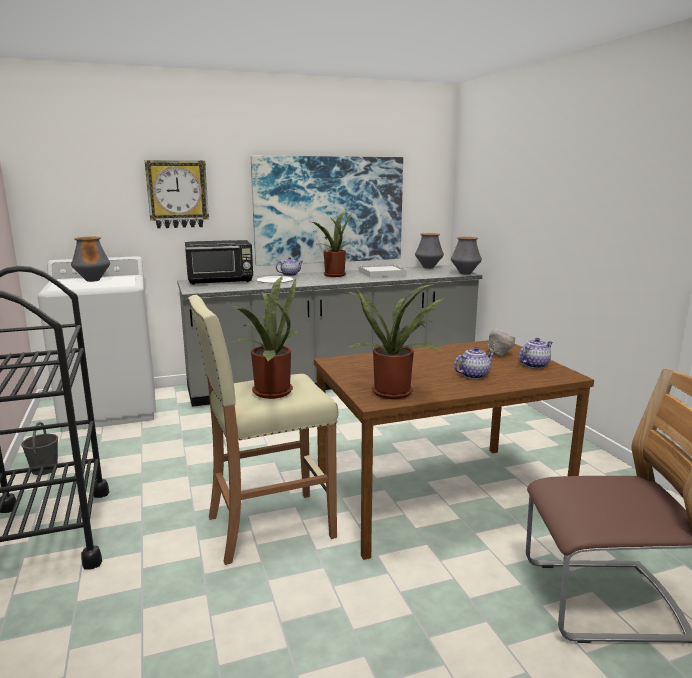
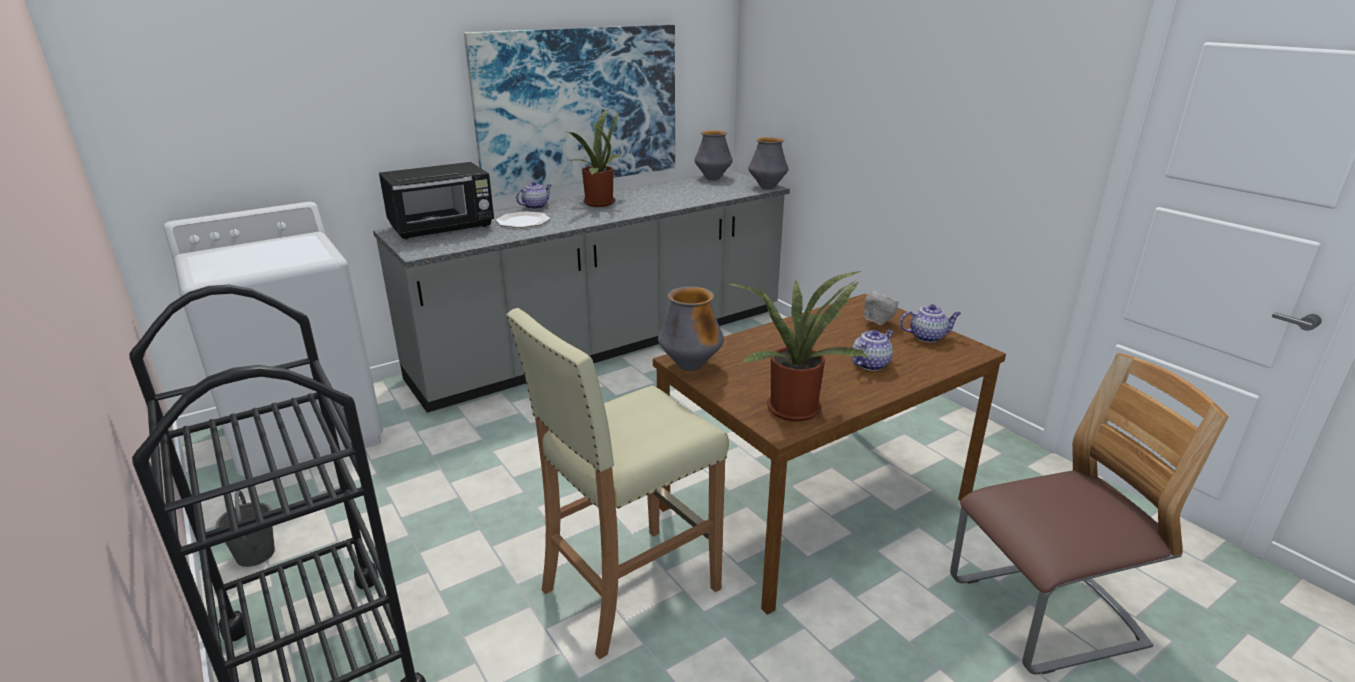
camera: 15 degrees left, 10 degrees up
vase [71,237,110,282] -> vase moved to [658,286,724,371]
wall clock [145,160,209,228] -> none
potted plant [229,277,300,399] -> none
white tray [358,264,407,278] -> none
teapot [518,338,553,368] -> teapot turned 45 degrees clockwise [900,304,961,342]

